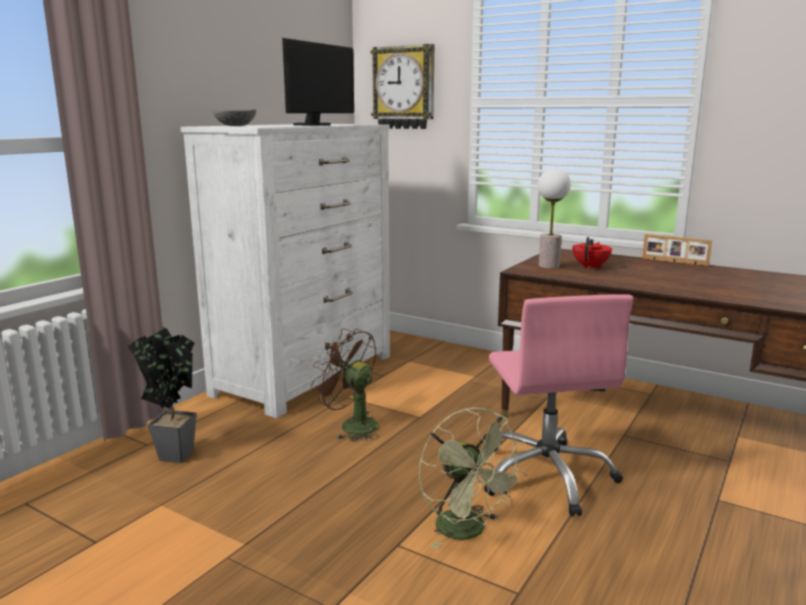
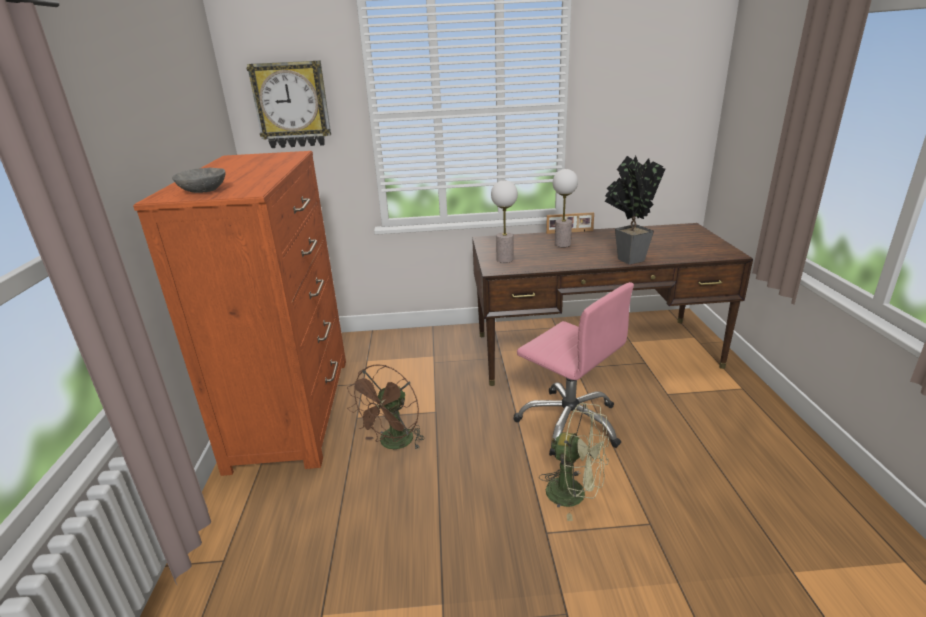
camera: 35 degrees left, 10 degrees up
potted plant [128,326,197,463] -> potted plant moved to [605,156,665,265]
white dresser [181,124,390,418] -> orange dresser [133,151,346,476]
monitor [282,38,354,126] -> none
brown fan [311,328,379,442] -> brown fan turned 60 degrees counterclockwise [347,364,425,449]
red teapot [572,237,612,269] -> none
none -> table lamp [553,169,578,247]

